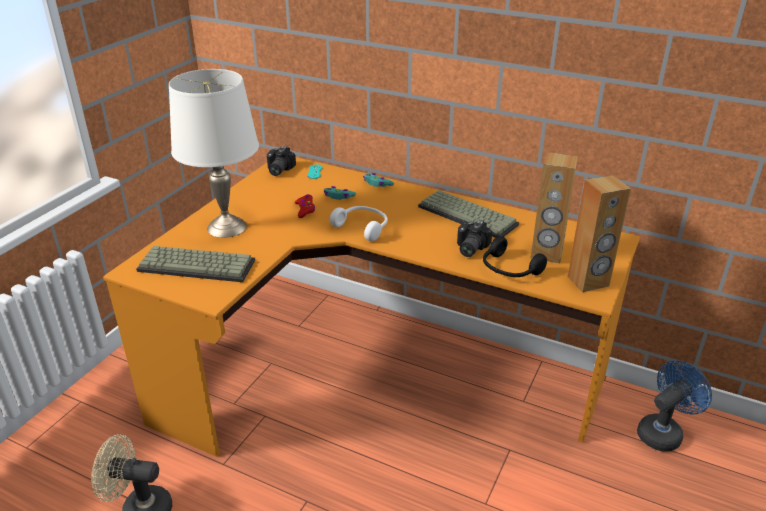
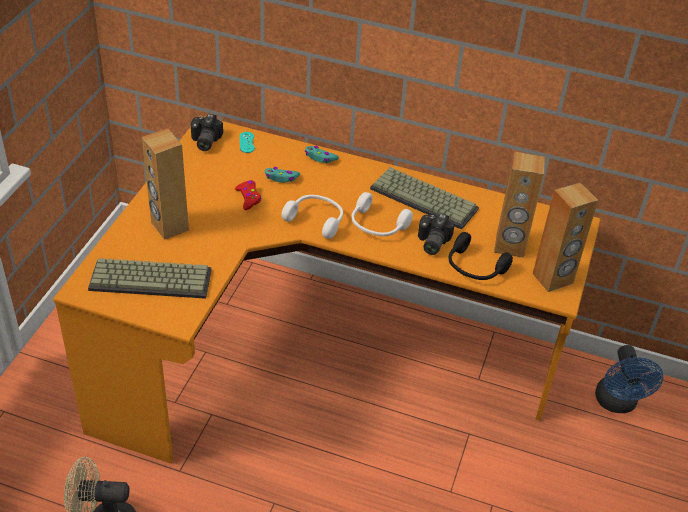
camera: 10 degrees left, 10 degrees up
white table lamp [169,69,259,238] -> brown speaker [142,129,189,240]
blue fan [637,360,712,452] -> blue fan turned 135 degrees clockwise [595,345,663,413]
none -> white headphones [351,192,413,236]

